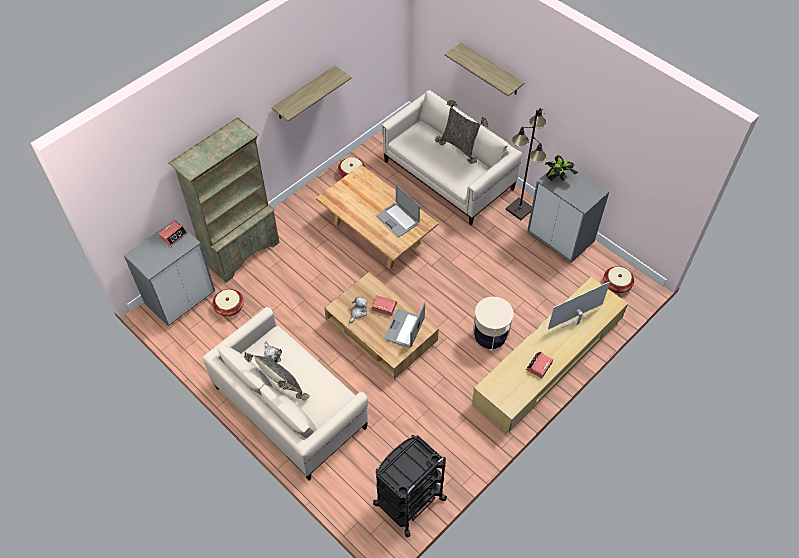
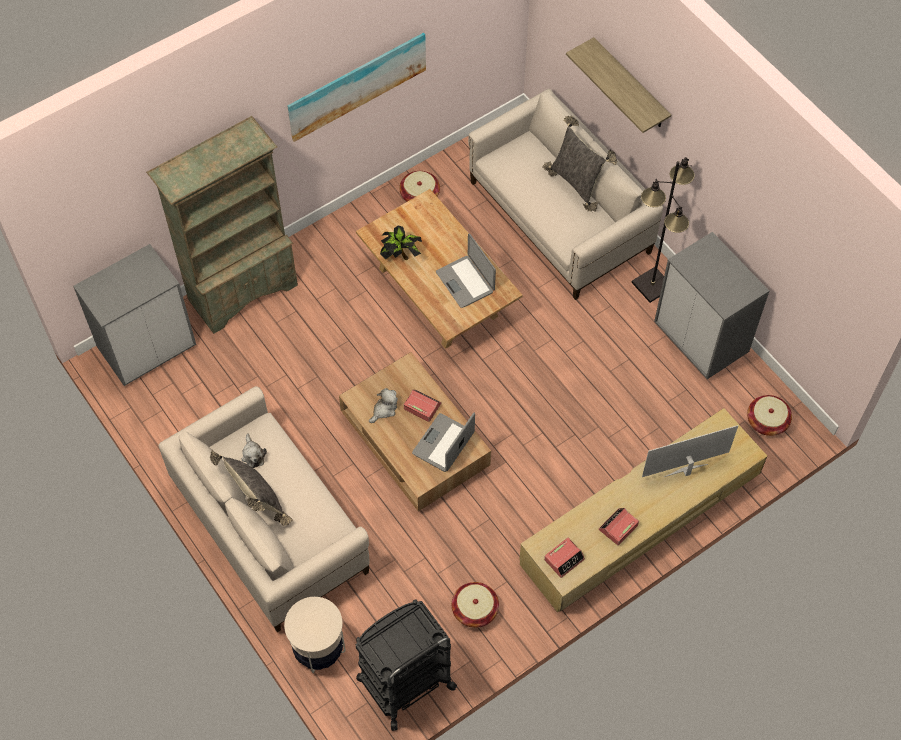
camera: 10 degrees right, 5 degrees up
alarm clock [158,221,187,246] -> alarm clock moved to [544,538,585,578]
basket [213,289,244,316] -> basket moved to [452,582,499,628]
shelf [272,66,352,121] -> picture [287,33,426,142]
beige side table [472,297,514,352] -> beige side table moved to [284,597,345,673]
potted plant [545,155,578,181] -> potted plant moved to [380,226,422,260]

